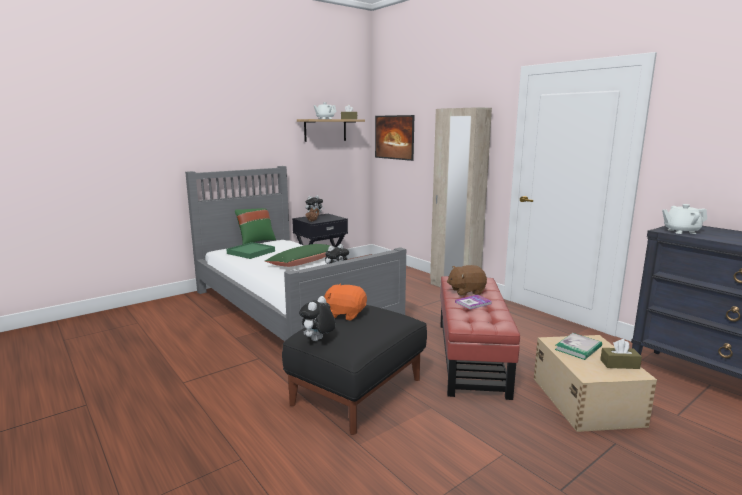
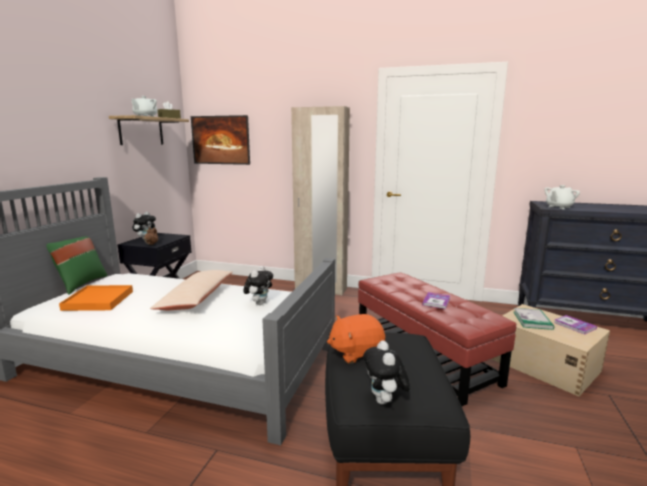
camera: 35 degrees left, 0 degrees up
green tray [226,242,275,259] -> orange tray [59,285,133,311]
green pillow [265,244,330,267] -> beige pillow [150,270,233,310]
brown plush toy [447,265,487,296] -> none
brown tissue box [600,339,642,369] -> book [554,315,597,335]

